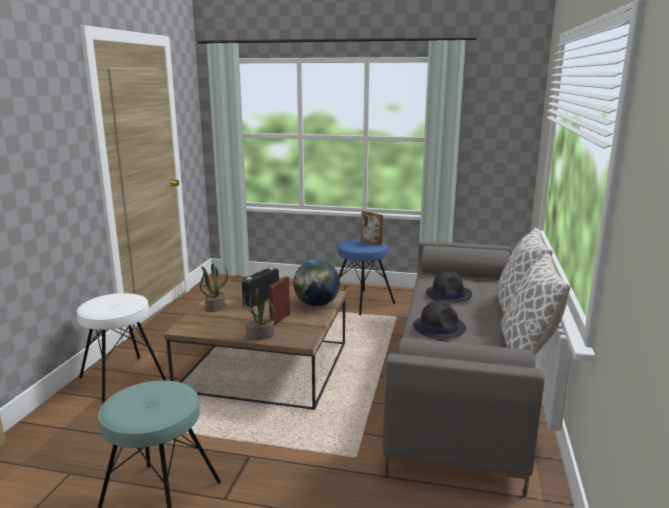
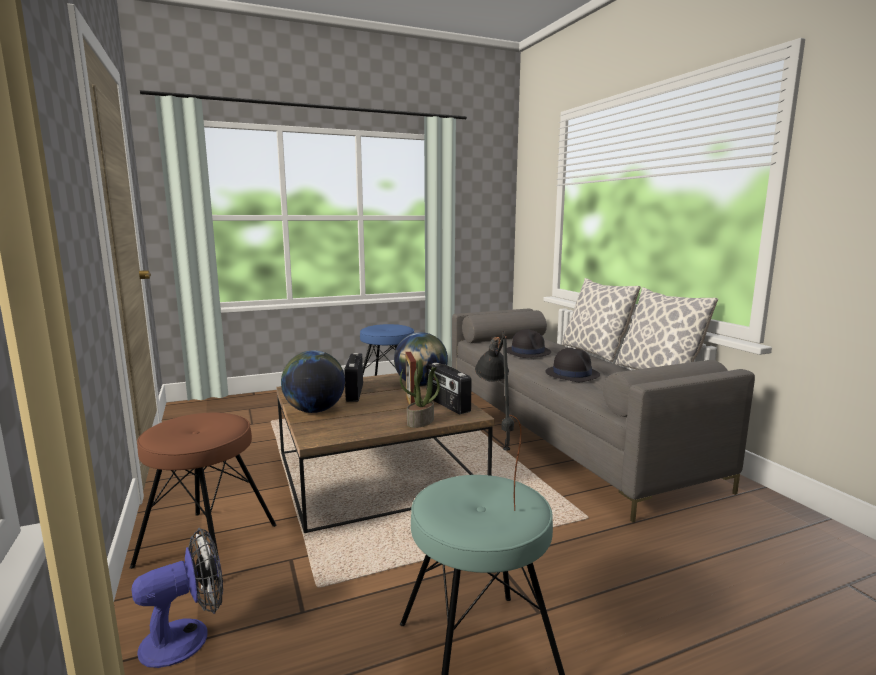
camera: 35 degrees left, 5 degrees down
white stool [77,293,166,404] -> brown stool [130,412,276,582]
potted plant [200,264,228,312] -> globe [281,351,345,413]
picture frame [361,211,383,245] -> none
none -> fan [131,528,223,668]
none -> radio [427,363,472,414]
none -> black table lamp [475,331,522,511]

